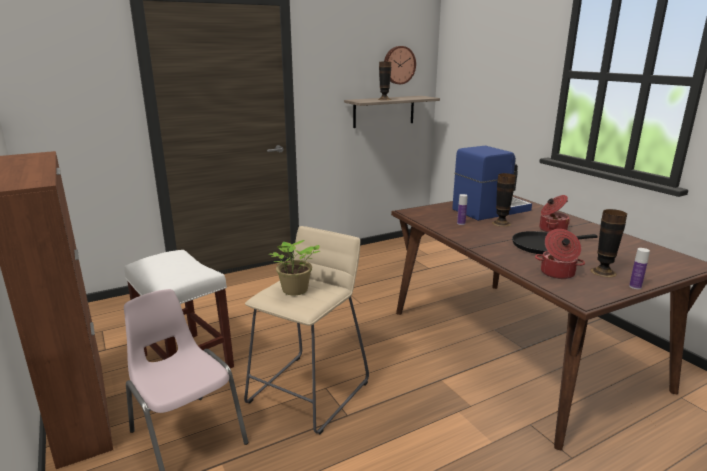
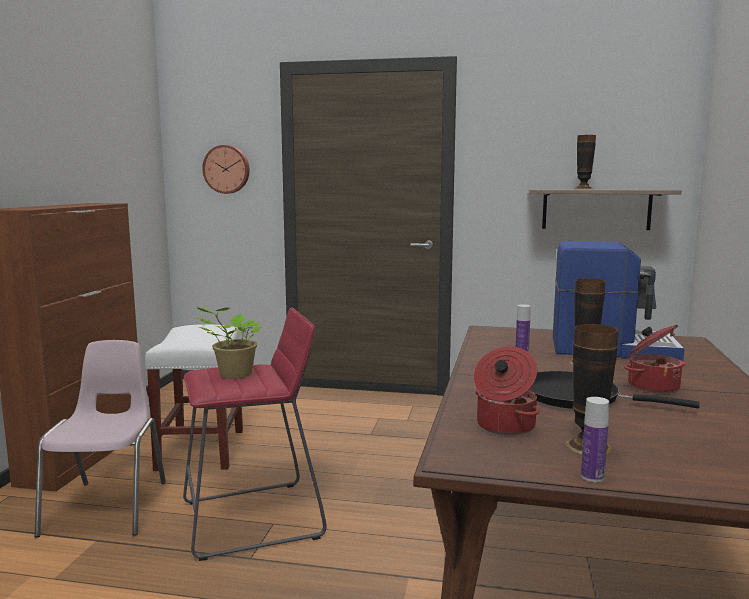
camera: 40 degrees right, 10 degrees down
beige stool [244,226,369,434] -> red stool [183,308,327,561]
wall clock [384,46,416,84] -> wall clock moved to [202,145,250,194]

